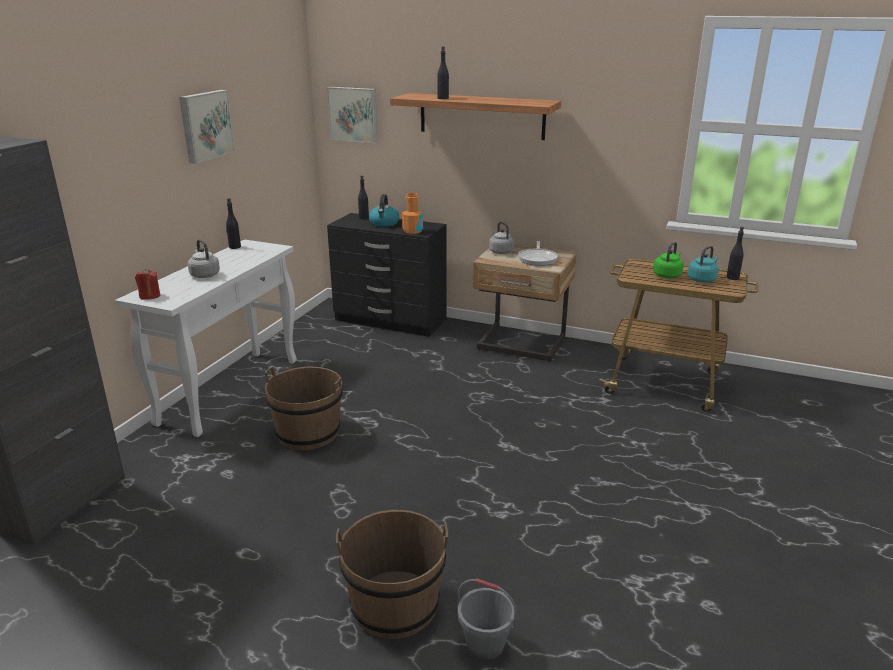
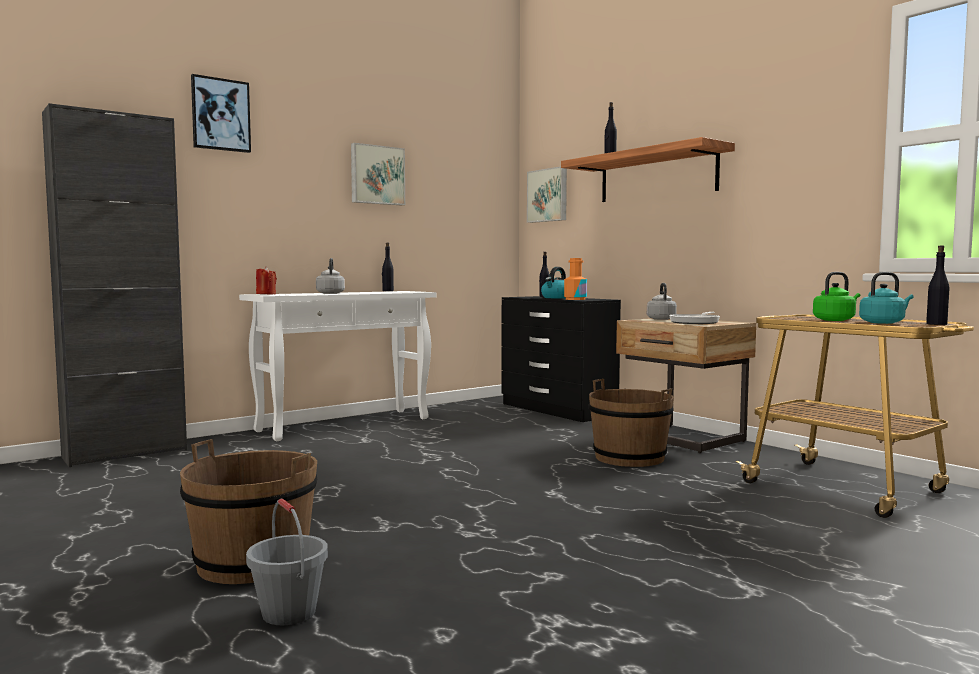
camera: 30 degrees right, 20 degrees down
brown bucket [265,366,343,450] -> brown bucket moved to [588,379,674,467]
none -> picture [191,74,251,153]

